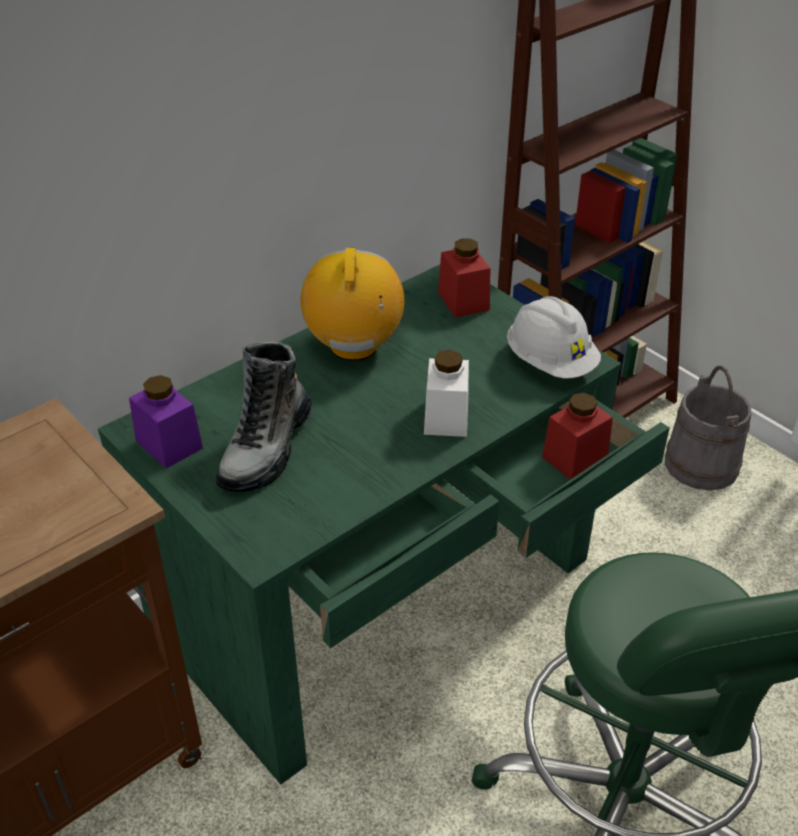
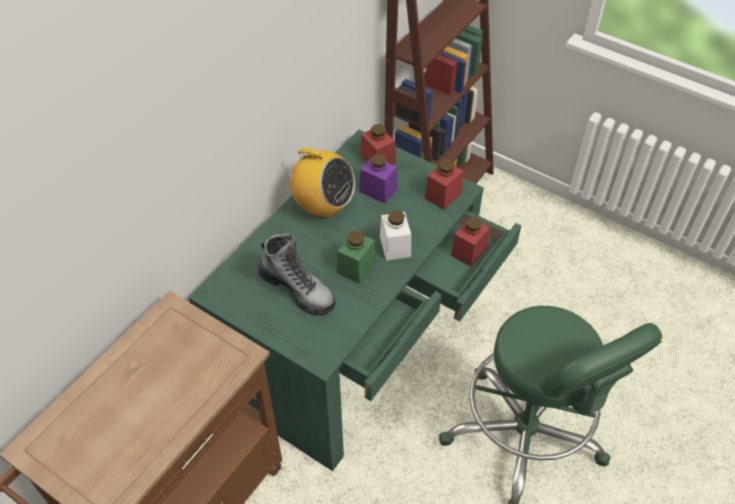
camera: 15 degrees left, 10 degrees up
purple jar [129,375,203,469] -> purple jar moved to [359,154,398,204]
boot [216,341,312,492] -> boot turned 60 degrees counterclockwise [258,233,336,315]
radio [301,248,404,361] -> radio turned 135 degrees clockwise [282,148,355,218]
white hard hat [507,296,601,378] -> red jar [425,159,463,210]
grey bucket [665,366,752,491] -> none
none -> green jar [337,231,376,284]

